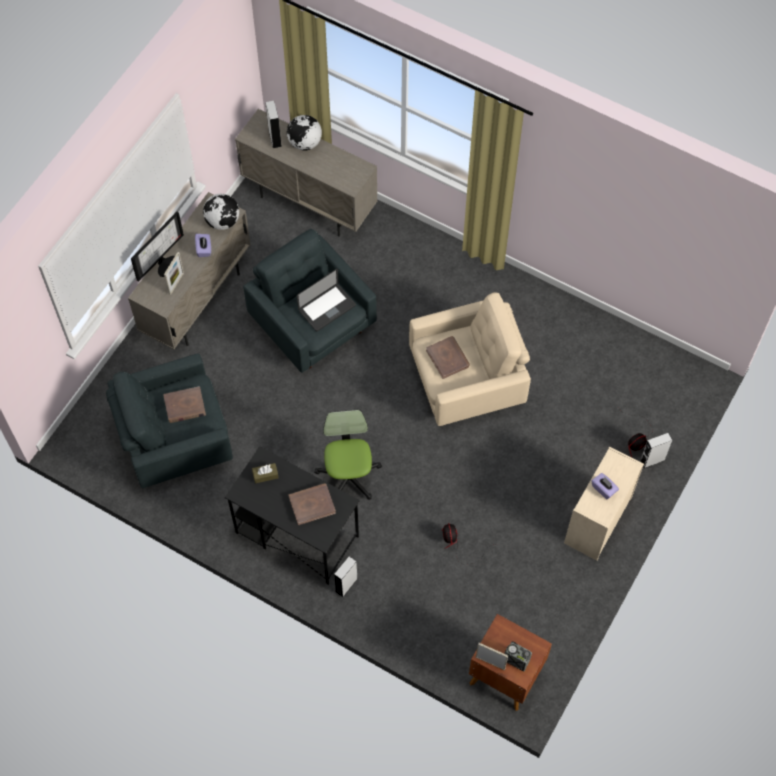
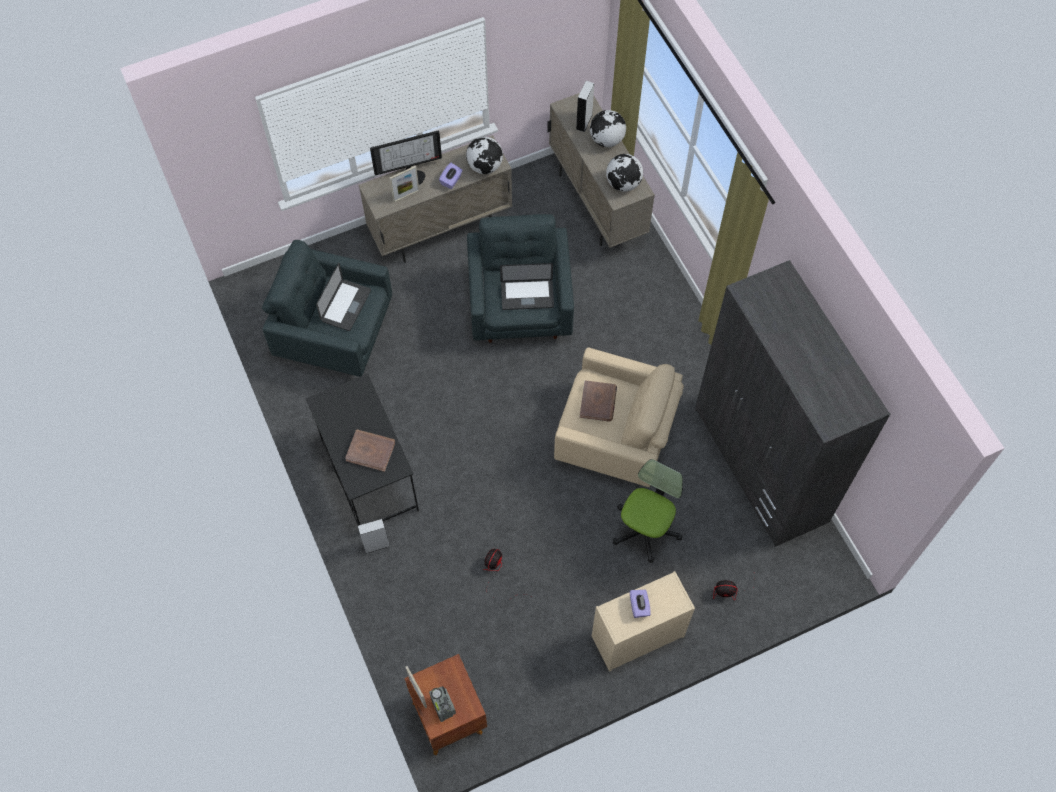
camera: 35 degrees right, 0 degrees up
brown book [163,386,206,423] -> laptop [316,263,371,331]
brown tissue box [252,463,278,483] -> none
office chair [314,410,382,500] -> office chair moved to [613,459,683,563]
grey speaker [640,433,672,468] -> none
none -> globe [606,154,643,191]
none -> grey wardrobe [695,260,890,547]

